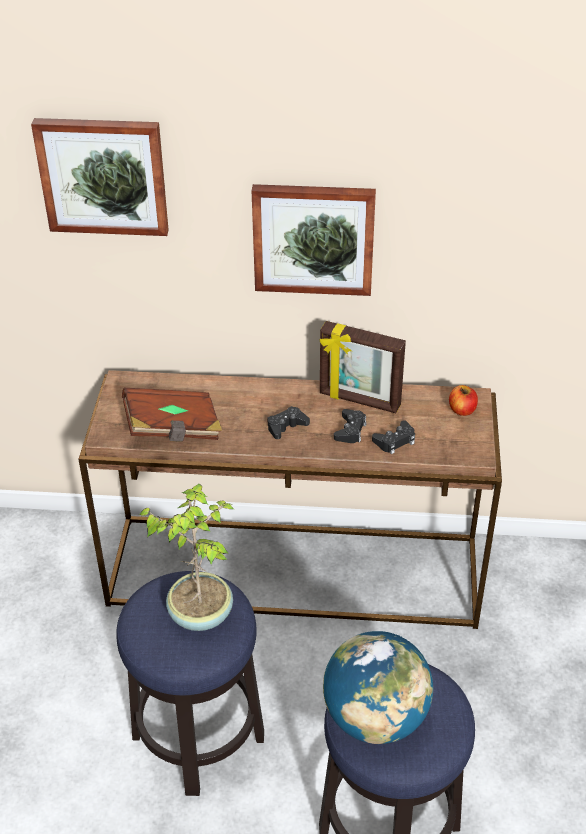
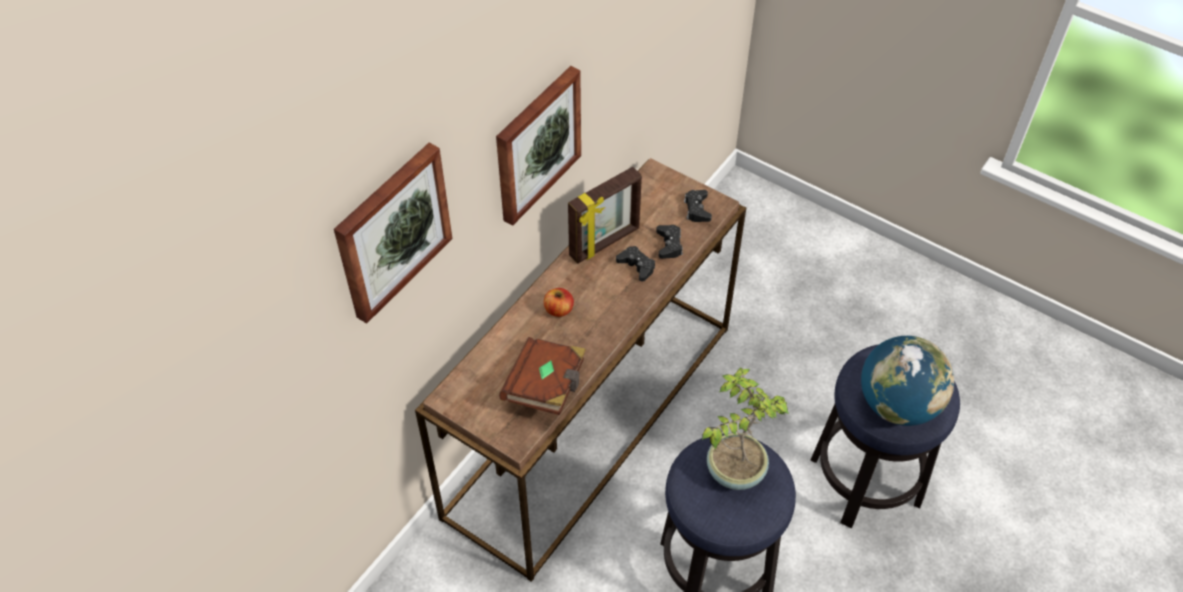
camera: 60 degrees left, 10 degrees up
black game controller [268,406,310,439] -> black game controller moved to [684,190,712,222]
apple [449,385,478,416] -> apple moved to [544,288,574,317]

